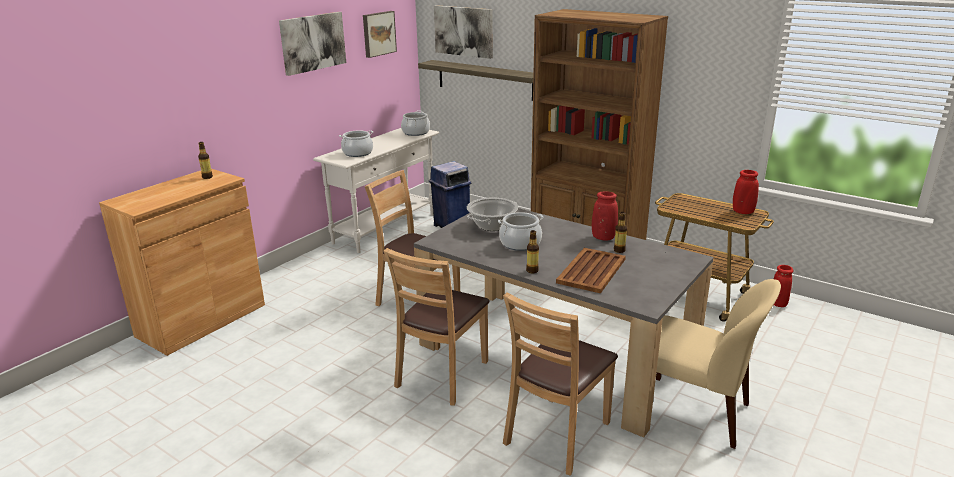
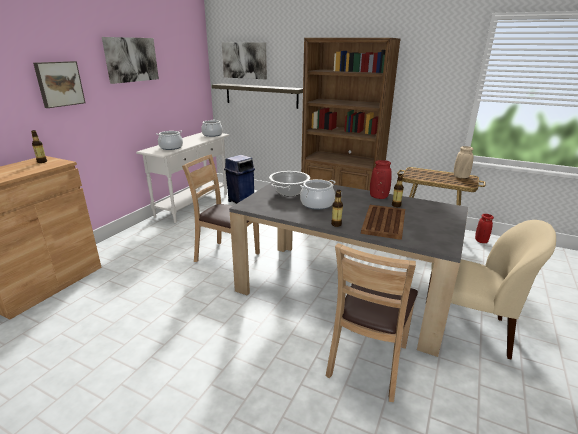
camera: 10 degrees left, 0 degrees up
picture [363,11,397,58] -> picture moved to [33,61,86,108]
brown chair [383,248,490,406] -> none
red vase [733,170,759,214] -> beige vase [454,146,473,178]

